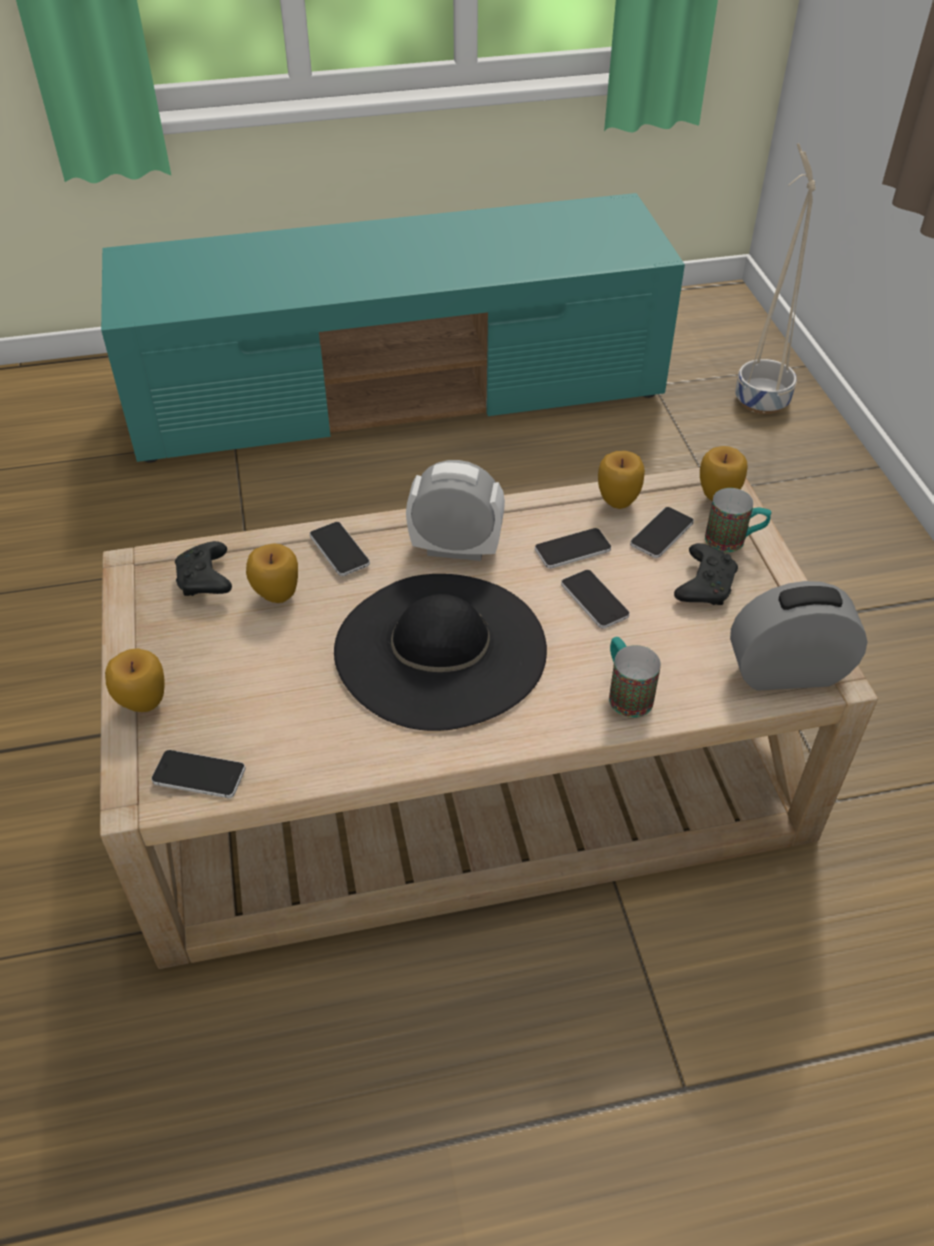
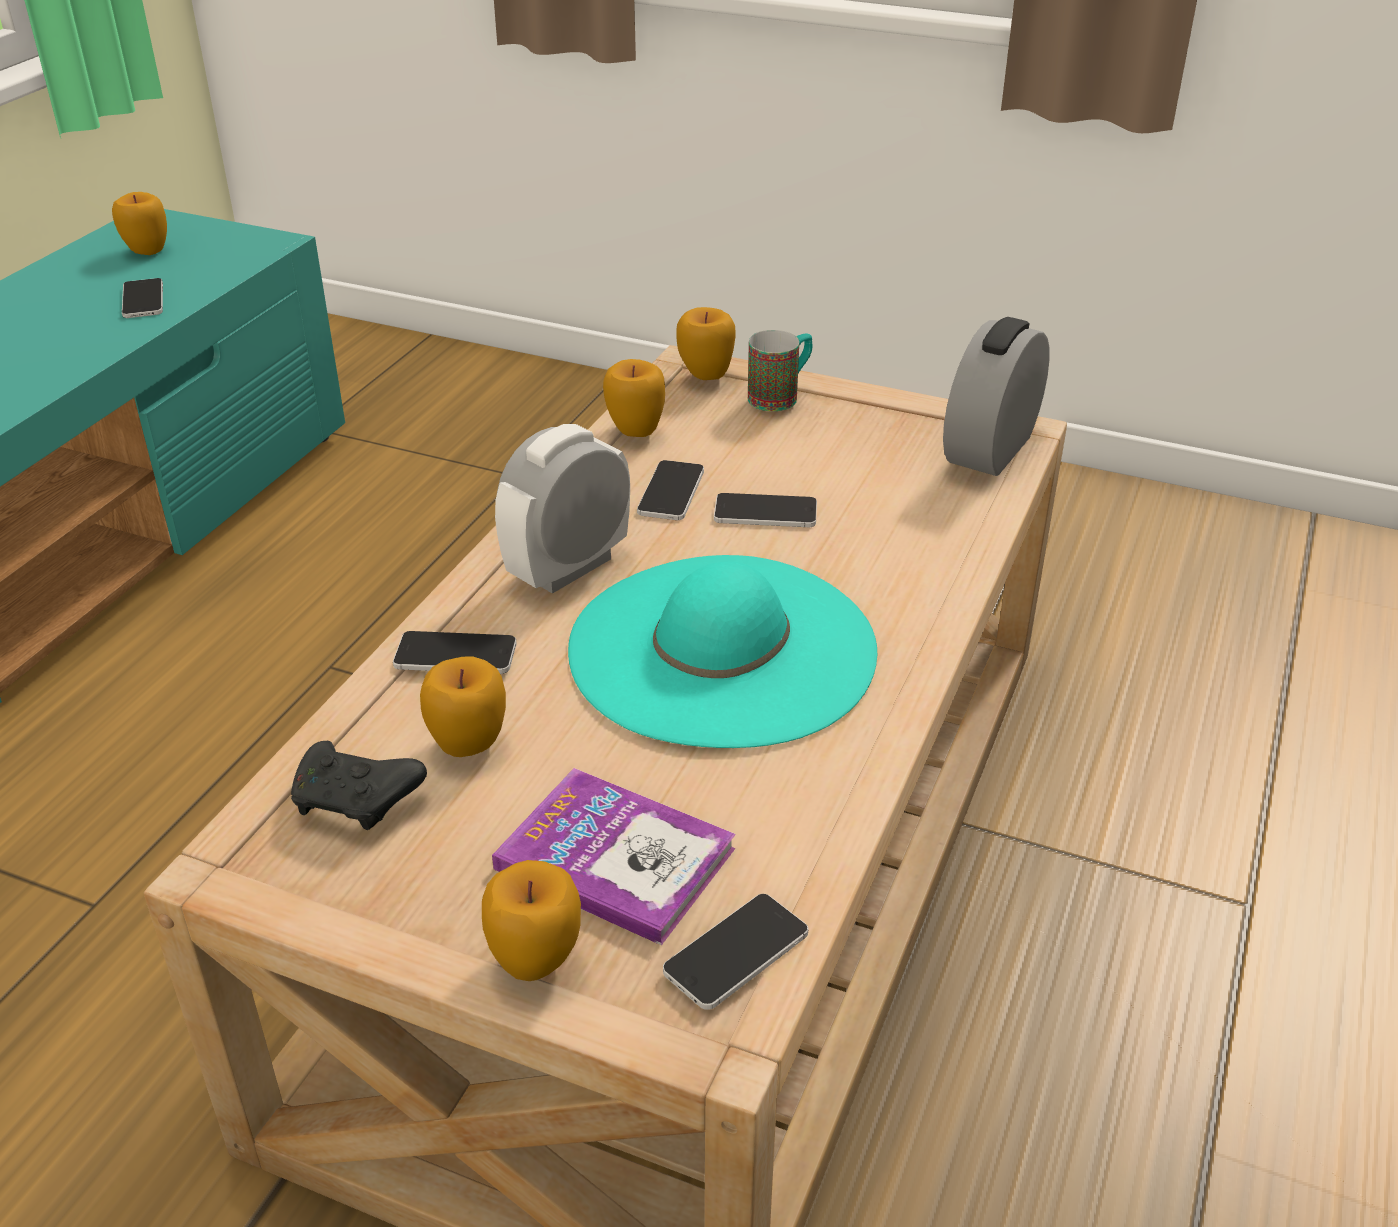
camera: 55 degrees left, 10 degrees down
black hat [334,574,547,731] -> turquoise hat [568,555,877,748]
mug [609,637,661,718] -> none
phone [630,507,694,558] -> phone moved to [122,278,163,318]
black game controller [674,543,738,605] -> none
beige planter [735,143,816,414] -> none
none -> apple [112,192,167,255]
none -> book [492,768,736,945]

